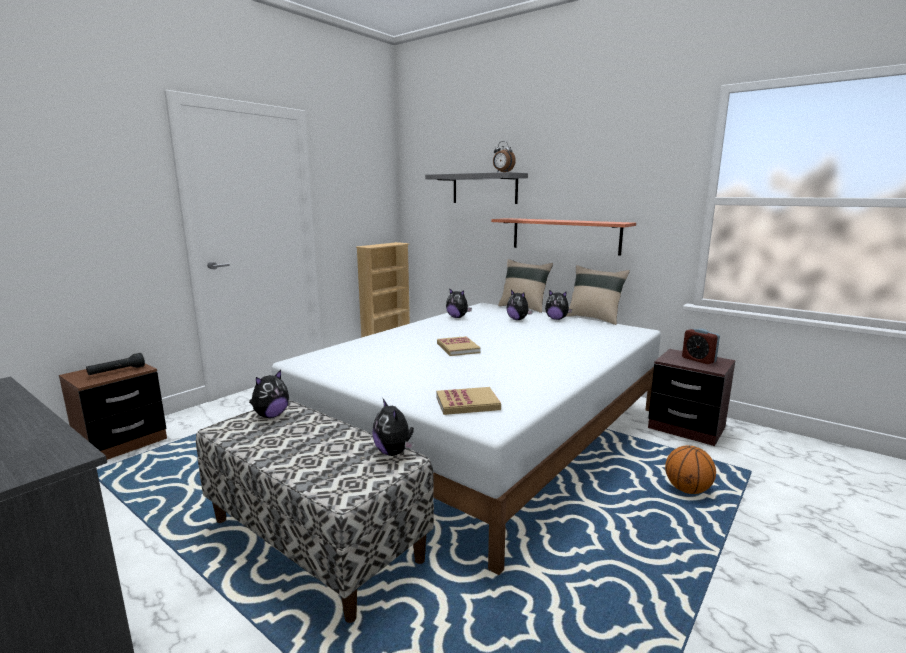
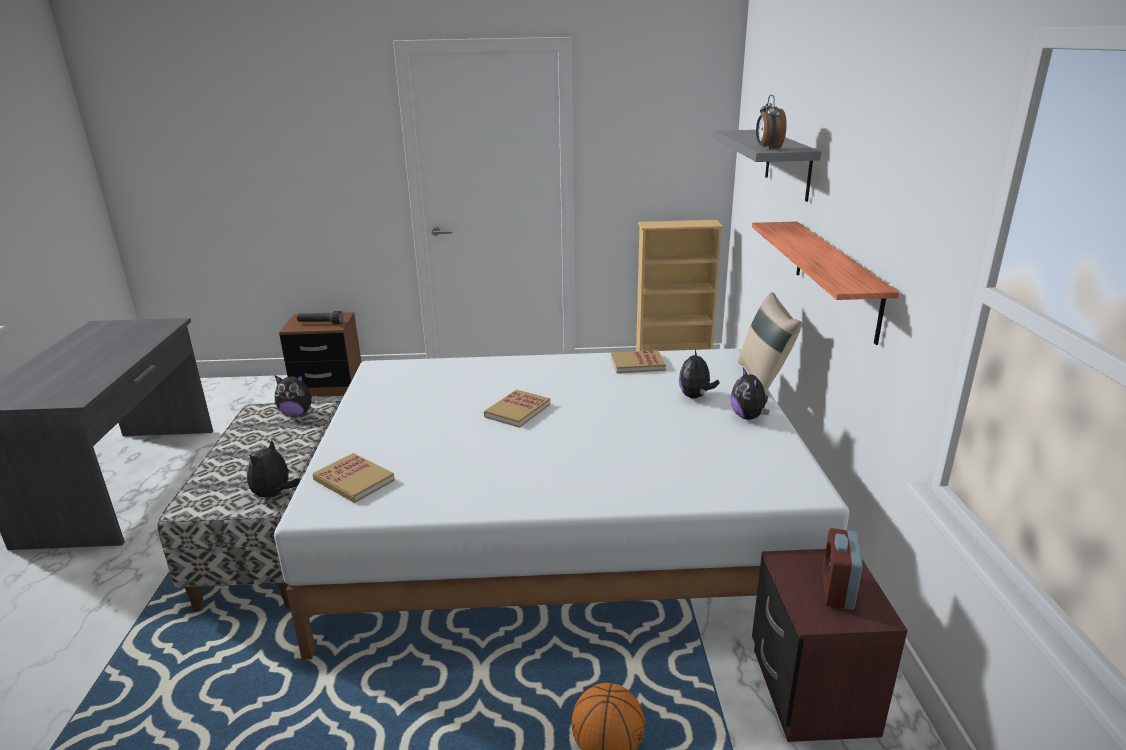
camera: 50 degrees right, 10 degrees up
plush toy [446,288,472,318] -> book [611,350,666,373]
beige pillow [566,265,630,325] -> none

